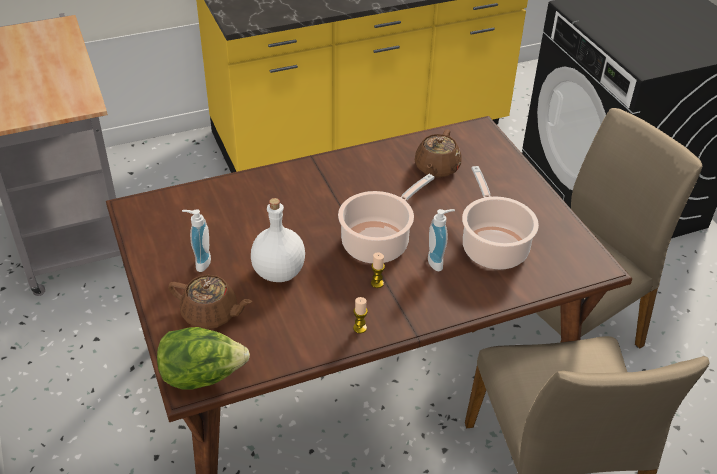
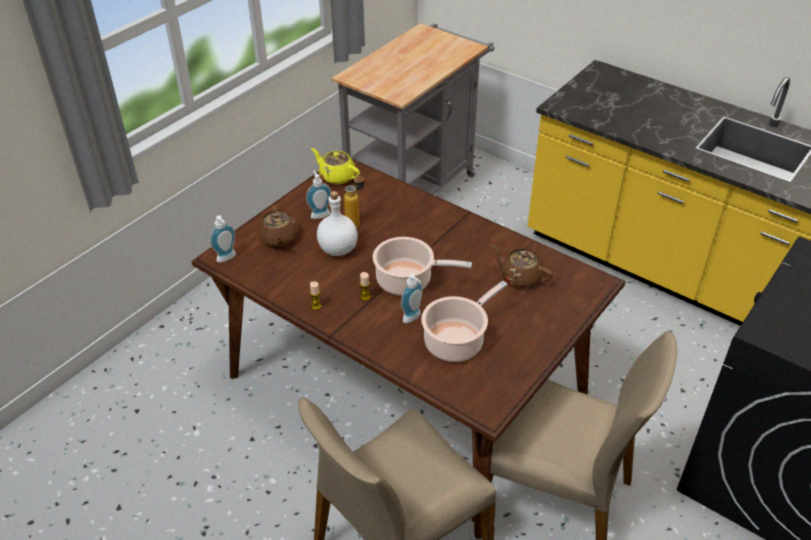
camera: 60 degrees right, 0 degrees up
lettuce [157,327,250,390] -> soap dispenser [210,215,236,263]
brown teapot [415,129,462,178] -> brown teapot turned 45 degrees clockwise [491,245,553,288]
none -> yellow teapot [311,148,360,185]
none -> bottle [344,173,364,229]

